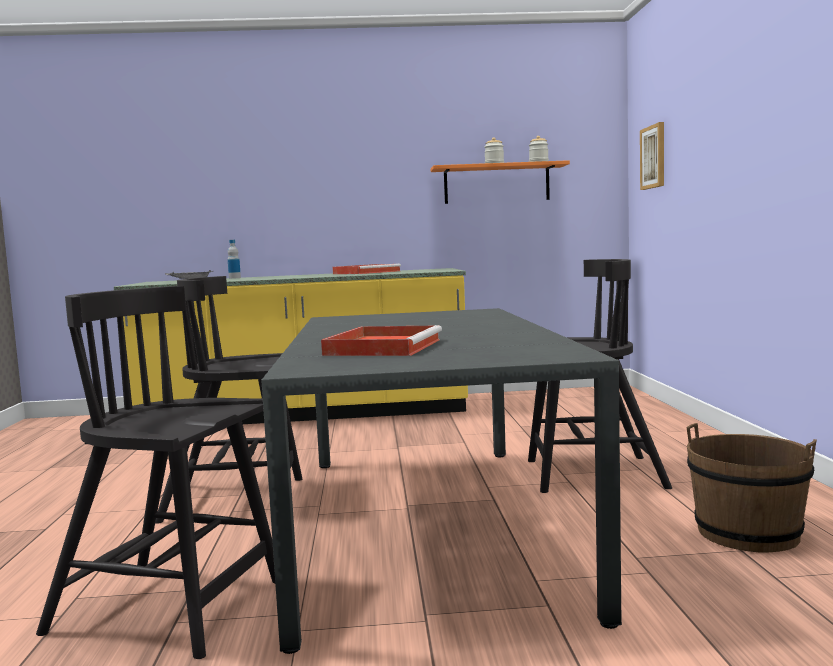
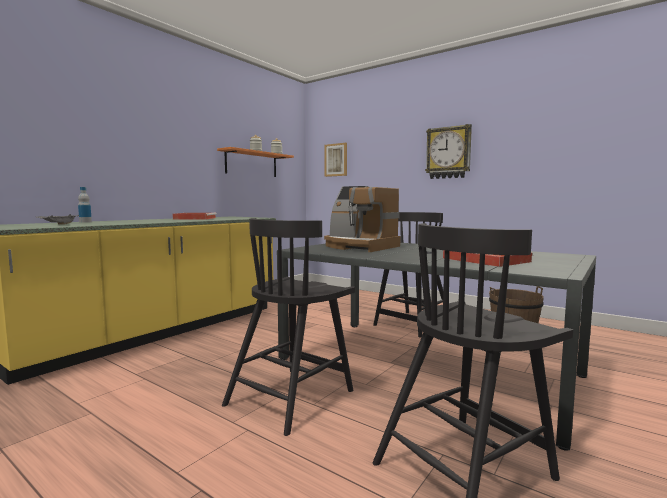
camera: 50 degrees left, 0 degrees up
none -> coffee machine [324,186,400,252]
none -> wall clock [425,124,472,179]

